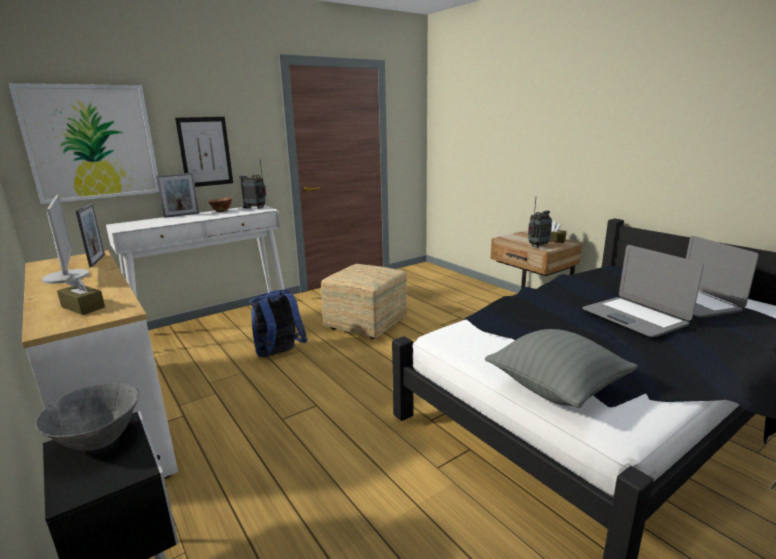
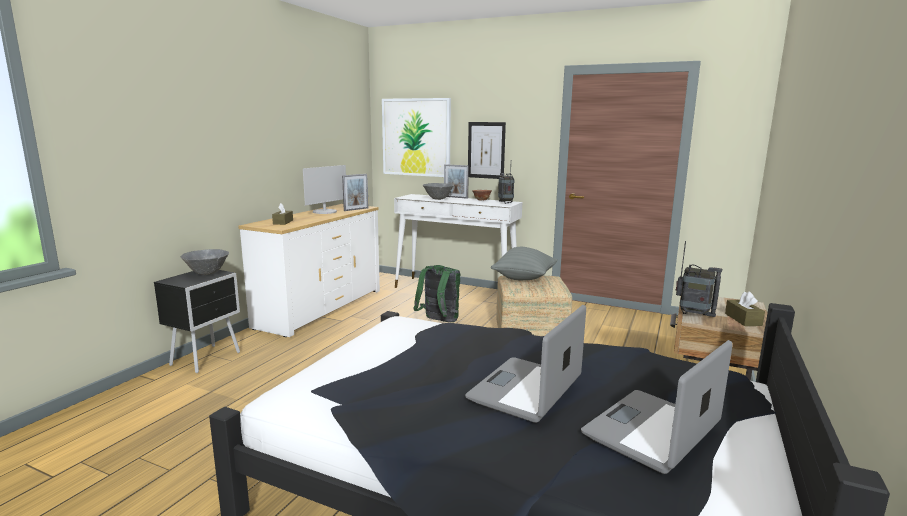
camera: 60 degrees right, 5 degrees down
blue backpack [249,289,308,357] -> green backpack [413,265,460,322]
grey pillow [485,329,637,408] -> grey pillow moved to [491,247,558,280]
none -> grey bowl [423,183,454,200]

